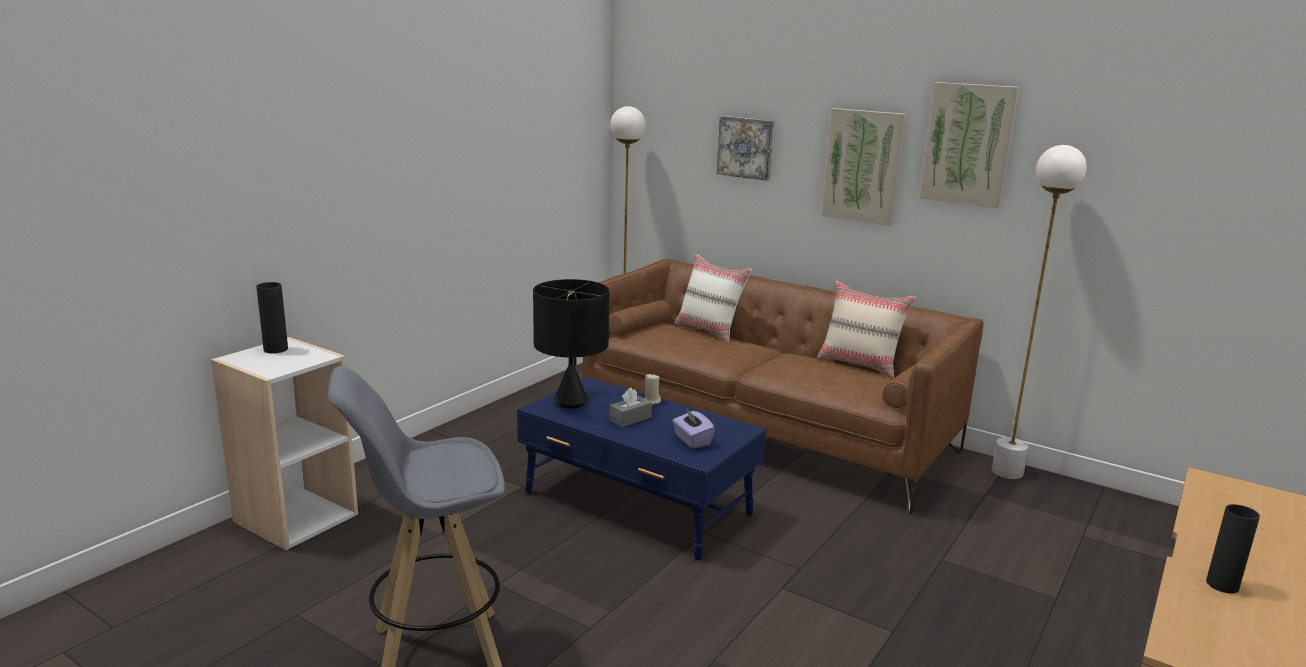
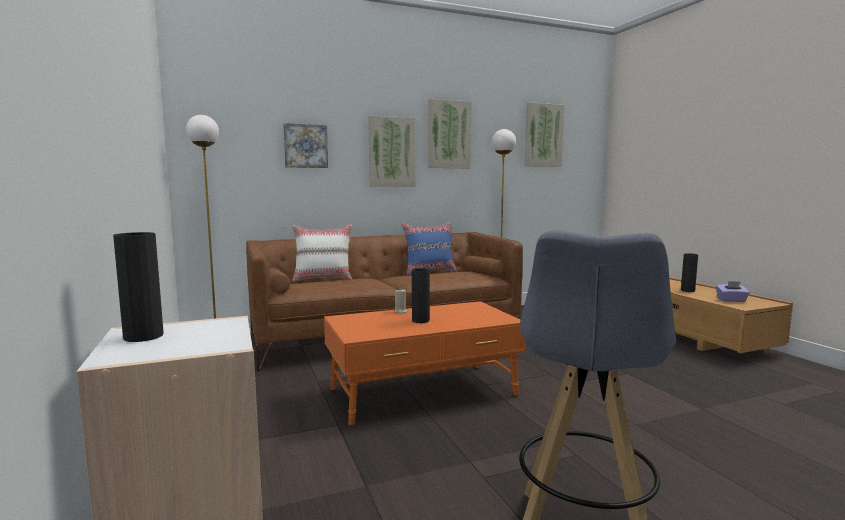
camera: 55 degrees left, 10 degrees down
blue coffee table [517,377,766,560] -> orange coffee table [324,301,526,426]
black table lamp [533,279,609,409] -> none
grey tissue box [609,388,652,427] -> black vase [412,268,430,323]
purple tissue box [672,408,715,449] -> purple tissue box moved to [716,281,750,302]
beige pillow [817,281,915,378] -> blue pillow [402,222,457,275]
none -> picture [525,102,564,167]

